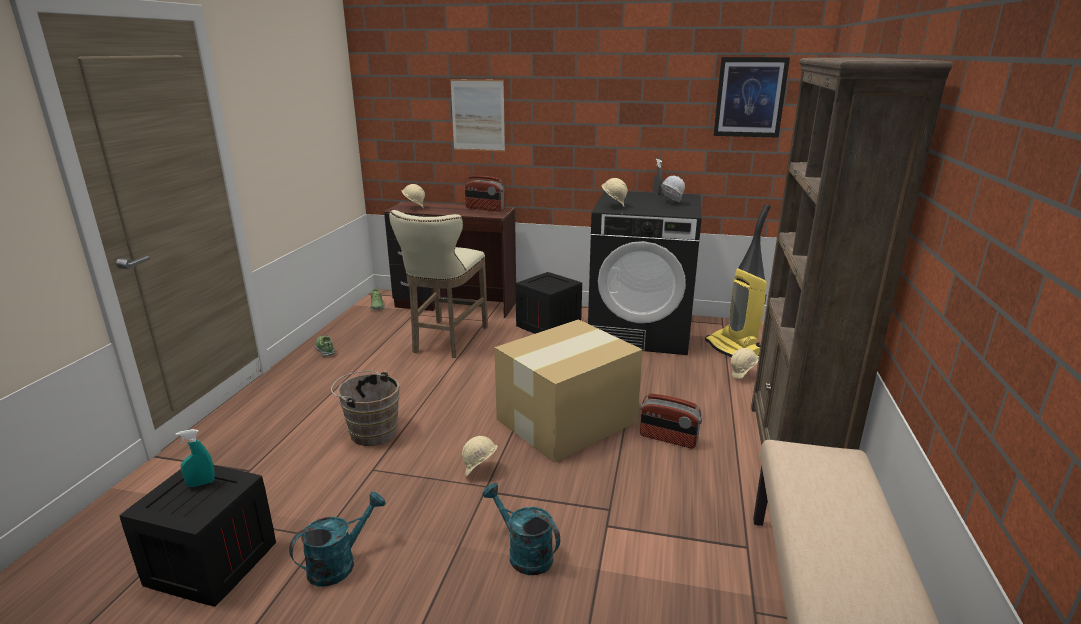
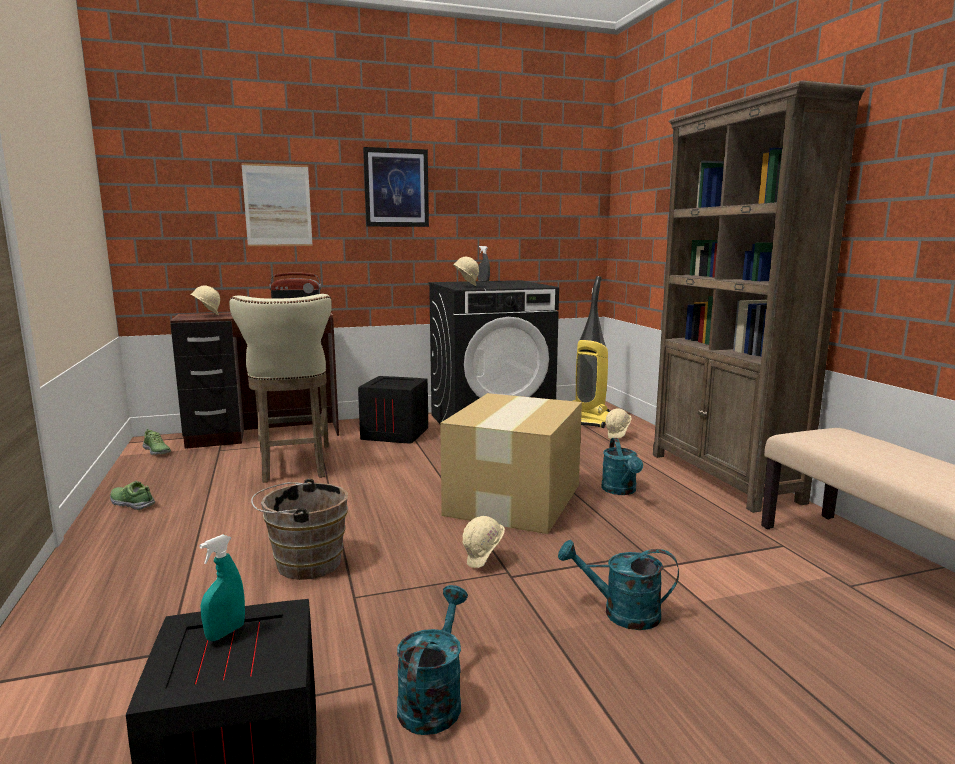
camera: 30 degrees left, 10 degrees down
radio [640,394,702,449] -> turquoise watering can [601,438,643,495]
white hard hat [661,176,685,202] -> none
picture [713,57,790,138] -> picture moved to [363,147,429,227]

